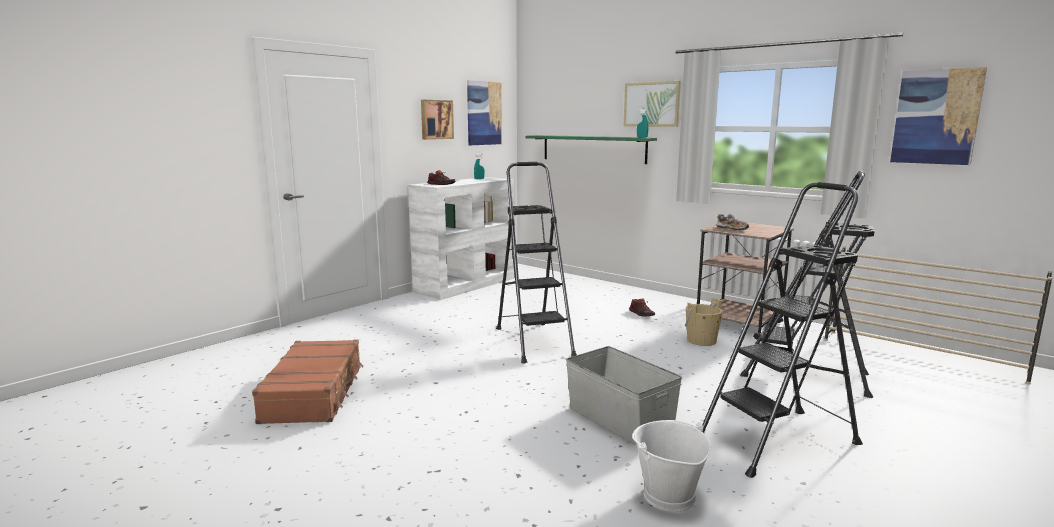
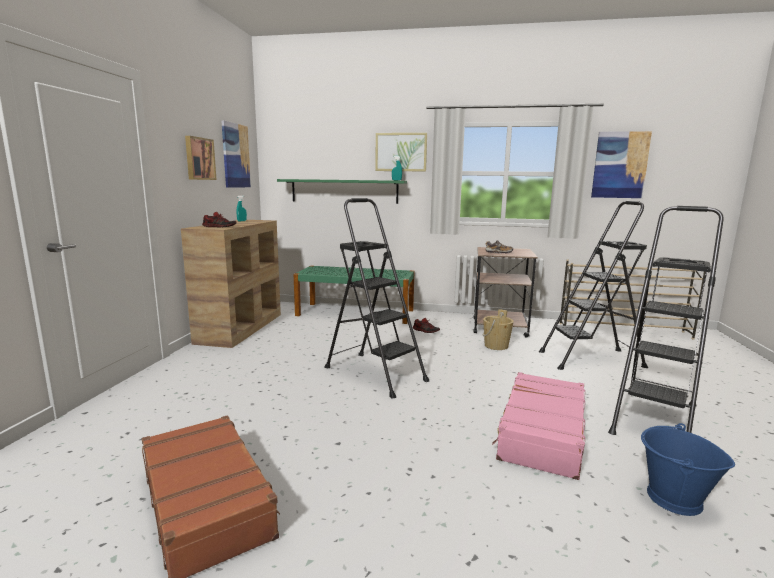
camera: 30 degrees left, 0 degrees up
white bookcase [408,177,515,300] -> brown bookcase [181,220,281,348]
grey storage box [566,346,682,446] -> pink suitcase [492,372,585,480]
white bucket [632,420,711,512] -> blue bucket [641,423,735,516]
none -> green bench [294,266,415,324]

